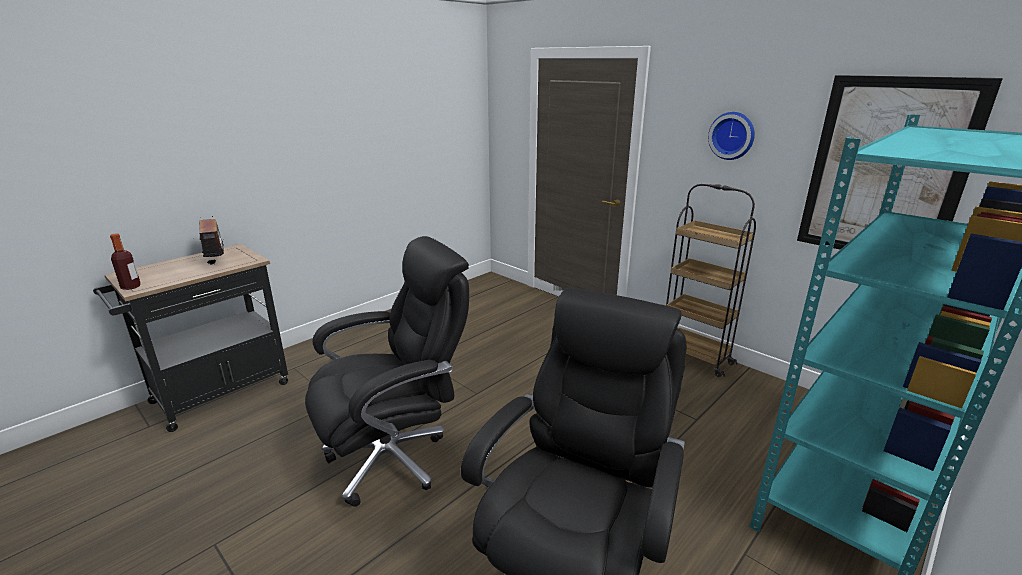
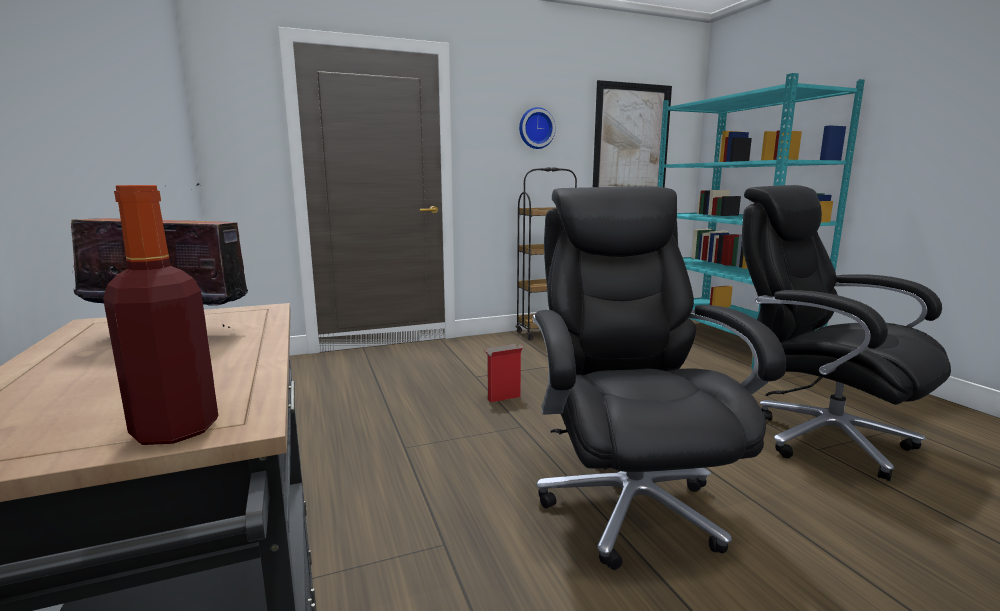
camera: 65 degrees left, 10 degrees down
none -> cardboard box [484,344,523,403]

